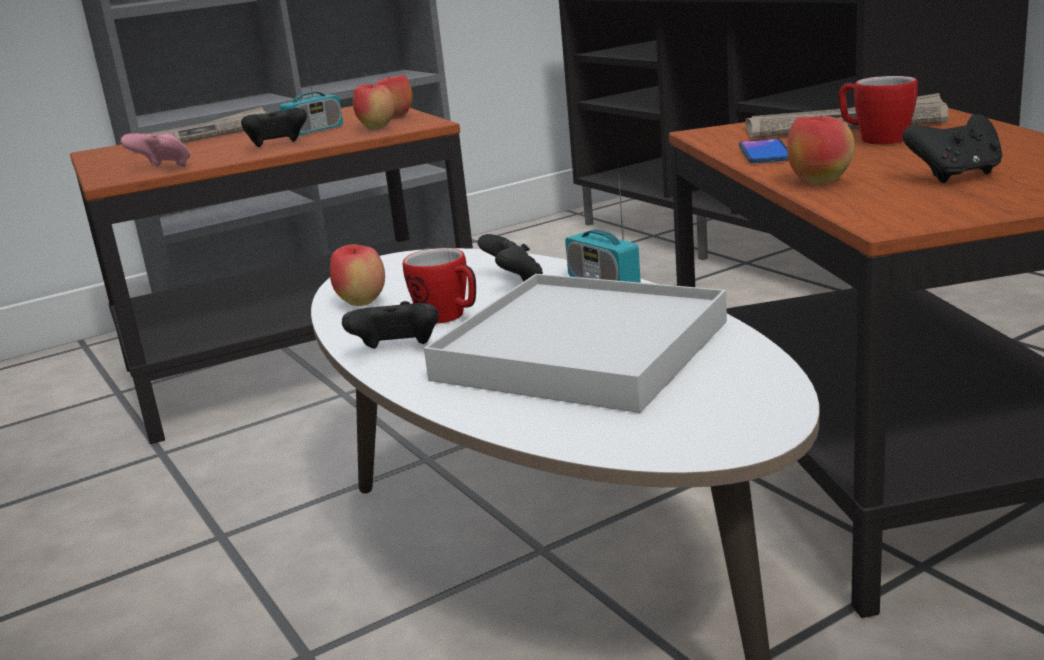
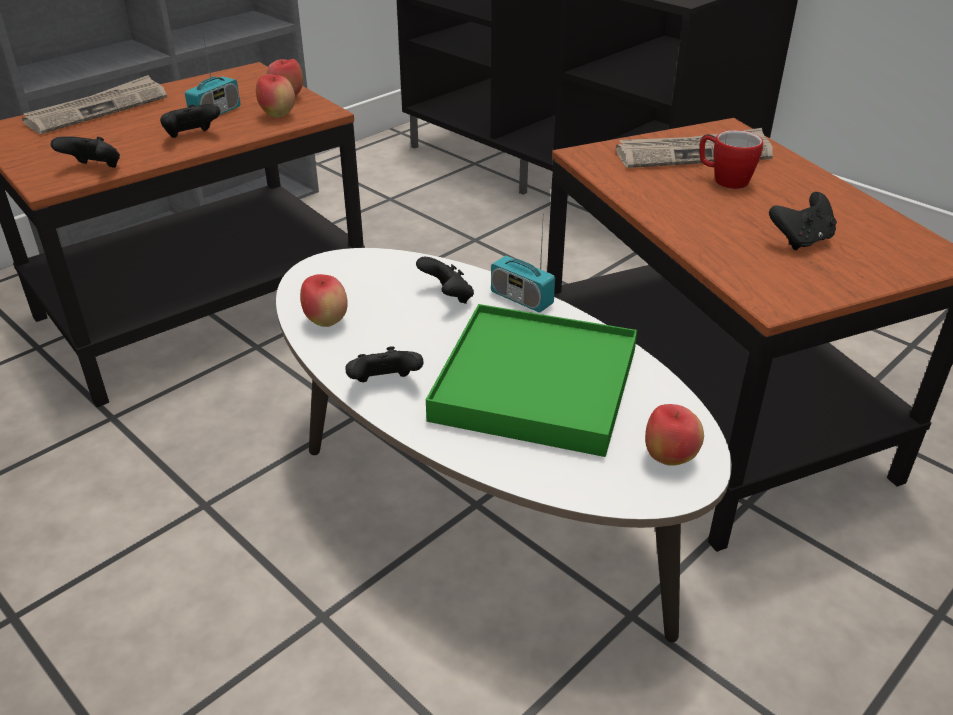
camera: 15 degrees left, 15 degrees up
pink game controller [120,133,190,167] -> black game controller [51,137,120,168]
mug [403,248,476,324] -> none
white tray [424,274,727,413] -> green tray [426,304,637,457]
phone [739,138,789,163] -> none
apple [787,115,855,185] -> apple moved to [645,404,704,466]

